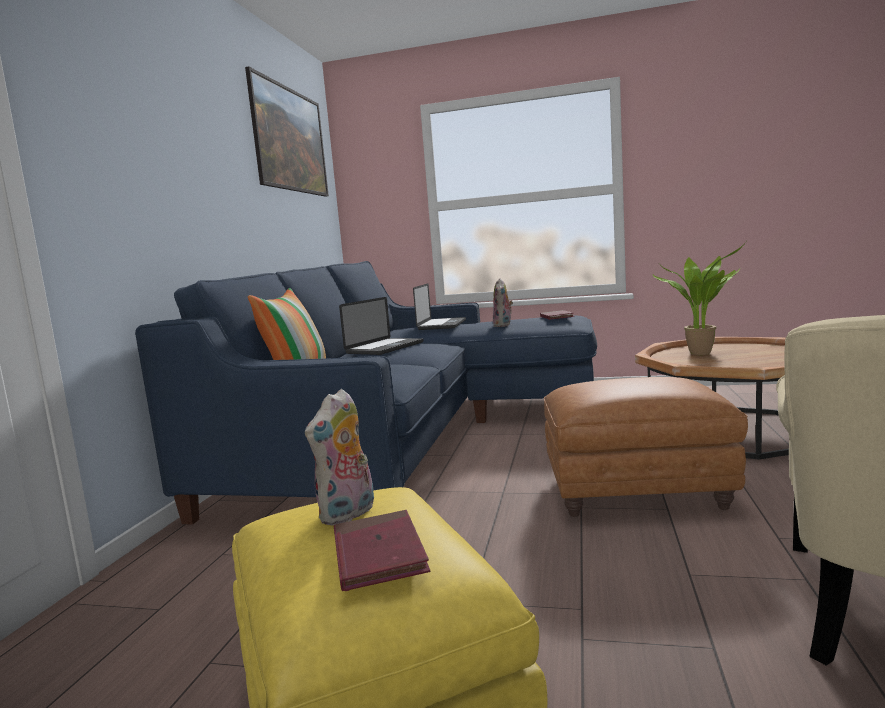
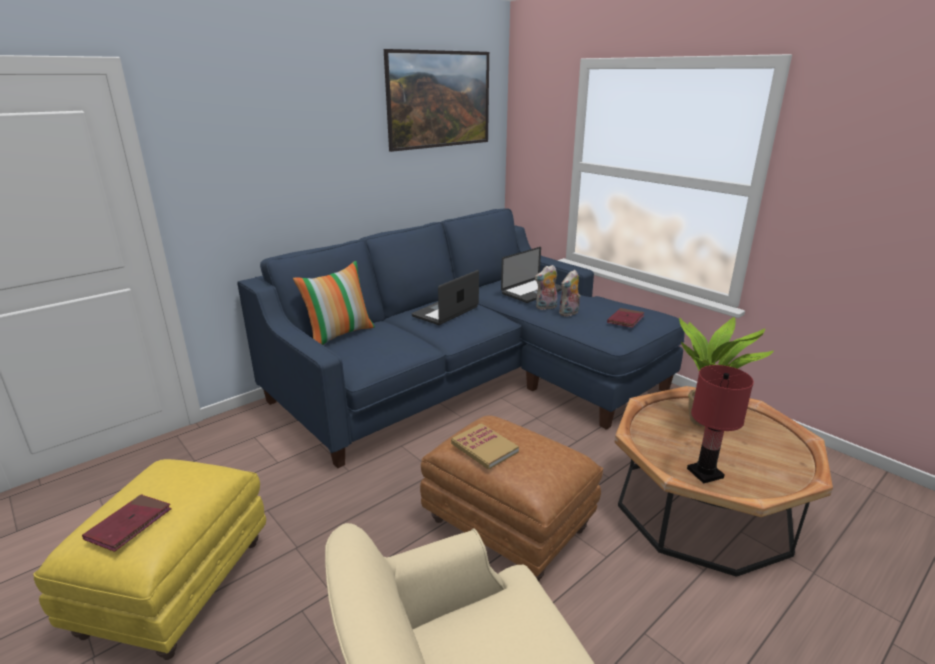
camera: 35 degrees right, 15 degrees up
plush toy [305,389,374,526] -> plush toy moved to [535,265,558,310]
laptop [339,297,423,355] -> laptop turned 150 degrees clockwise [412,270,479,325]
none -> book [451,423,519,470]
none -> red table lamp [687,365,754,483]

